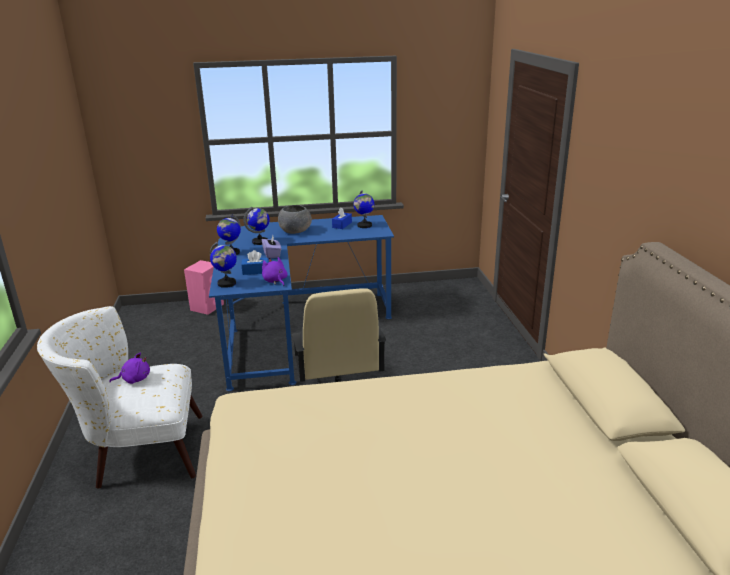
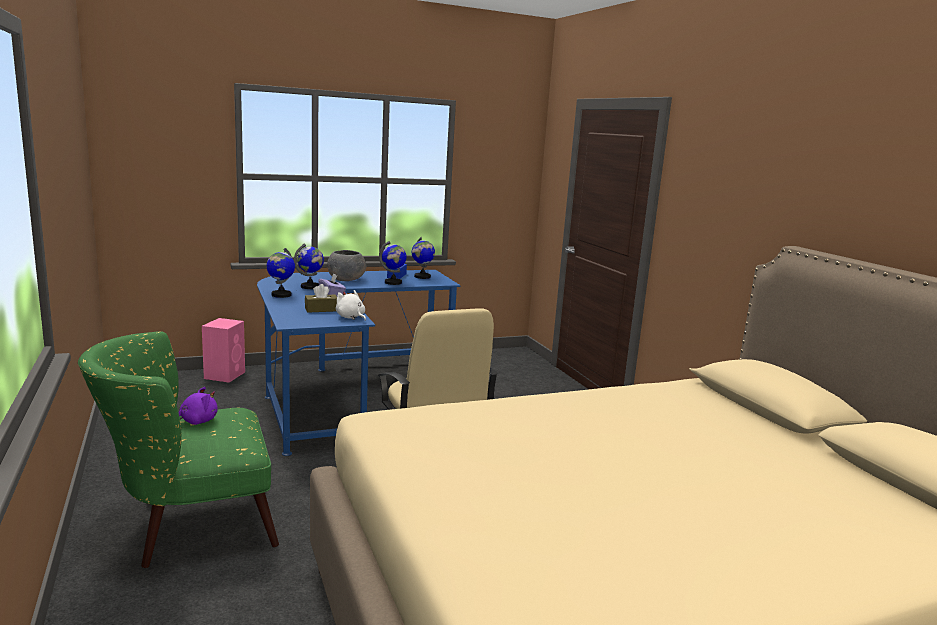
camera: 15 degrees left, 10 degrees down
white armchair [37,306,202,489] -> green armchair [78,331,279,568]
globe [210,242,237,288] -> globe moved to [379,241,407,285]
blue tissue box [241,250,269,275] -> brown tissue box [305,284,337,313]
purple plush toy [262,257,288,286] -> white plush toy [336,290,366,321]

